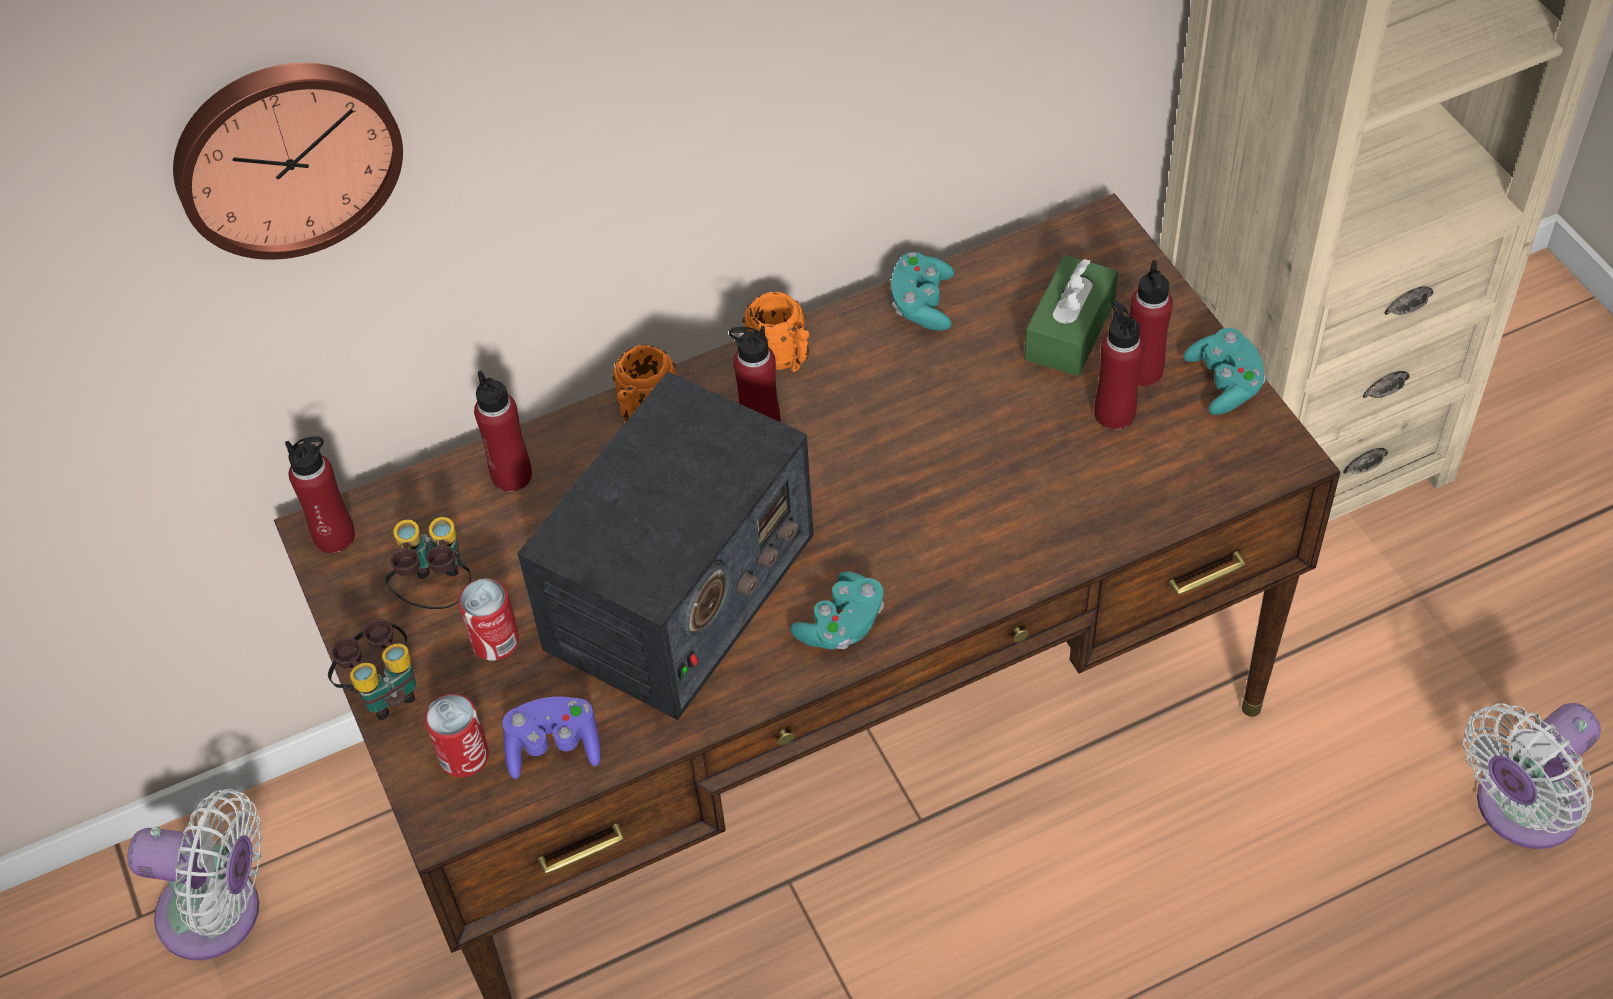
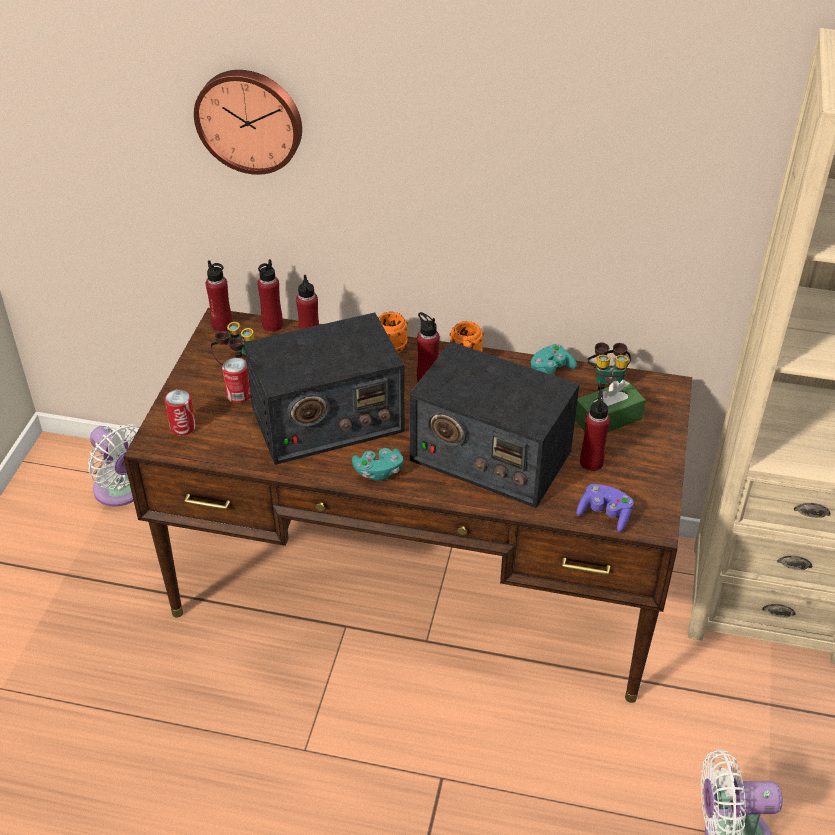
camera: 35 degrees right, 10 degrees down
binoculars [328,619,416,720] -> binoculars moved to [588,342,631,390]
purple game controller [502,696,601,779] -> purple game controller moved to [576,484,634,533]
red bottle [1130,260,1173,386] -> red bottle moved to [257,259,283,332]
turquoise game controller [1183,328,1266,415] -> none
none -> radio [409,342,580,508]

